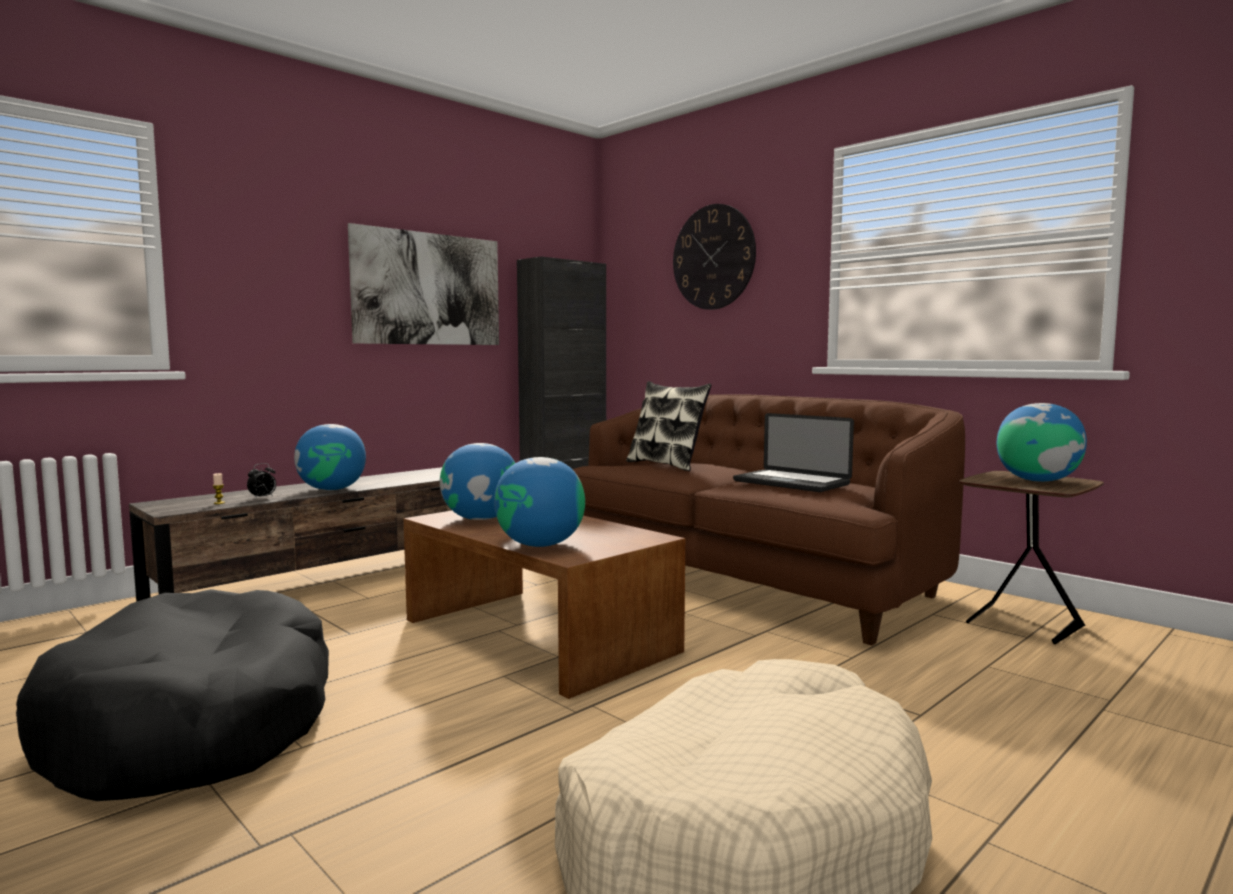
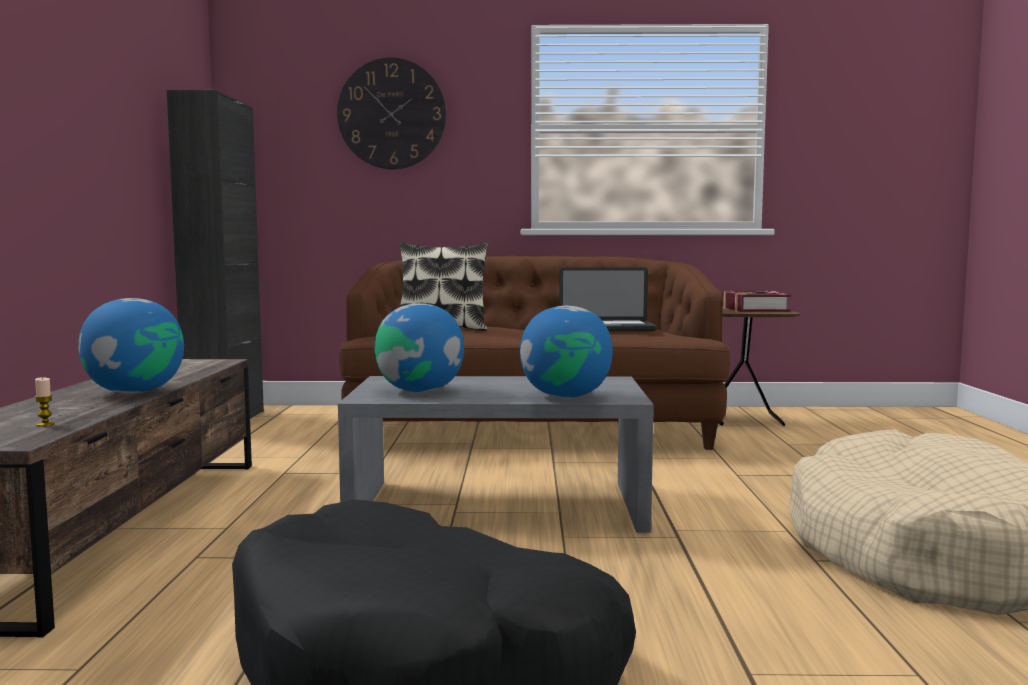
camera: 45 degrees left, 0 degrees up
alarm clock [247,463,276,499] -> none
picture [348,223,499,345] -> none
brown coffee table [403,511,685,699] -> grey coffee table [338,376,654,532]
globe [997,403,1087,482] -> book [722,290,791,312]

